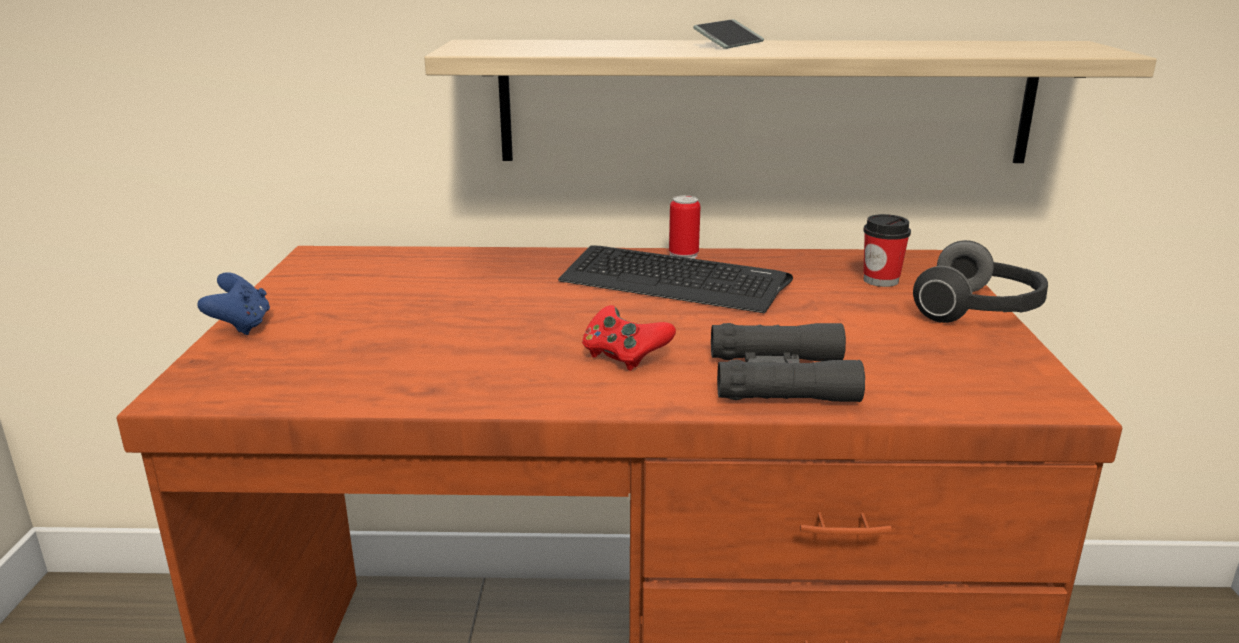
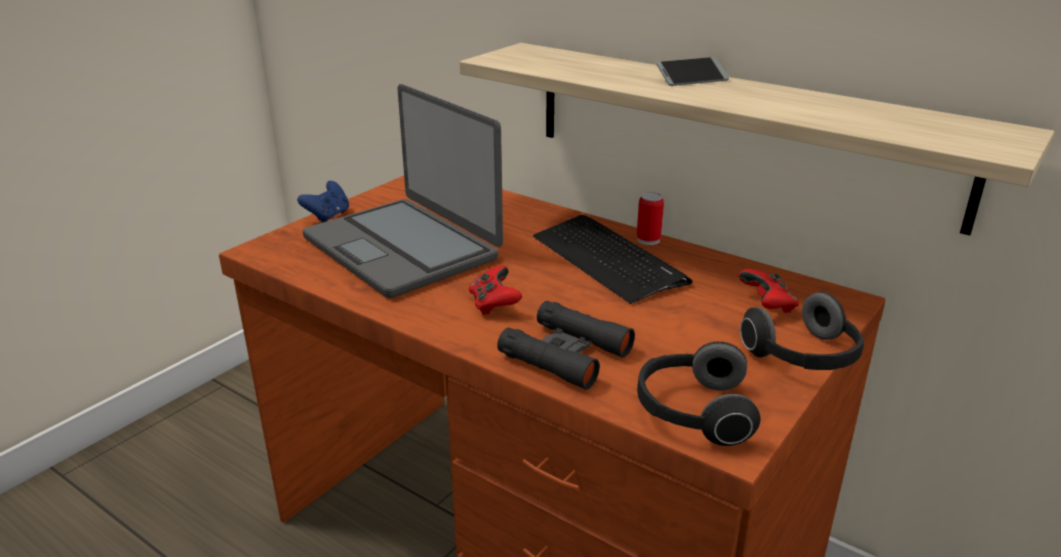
camera: 35 degrees right, 5 degrees up
cup [863,214,911,287] -> red game controller [738,269,799,313]
none -> laptop [302,84,503,298]
none -> headphones [637,341,760,446]

